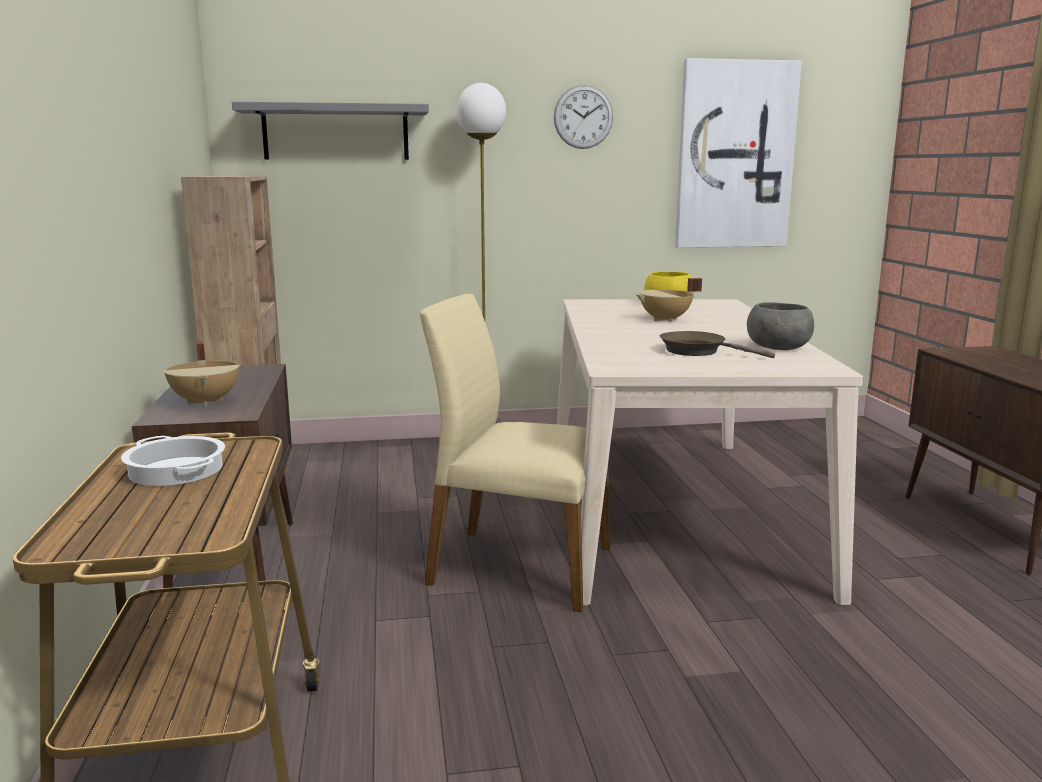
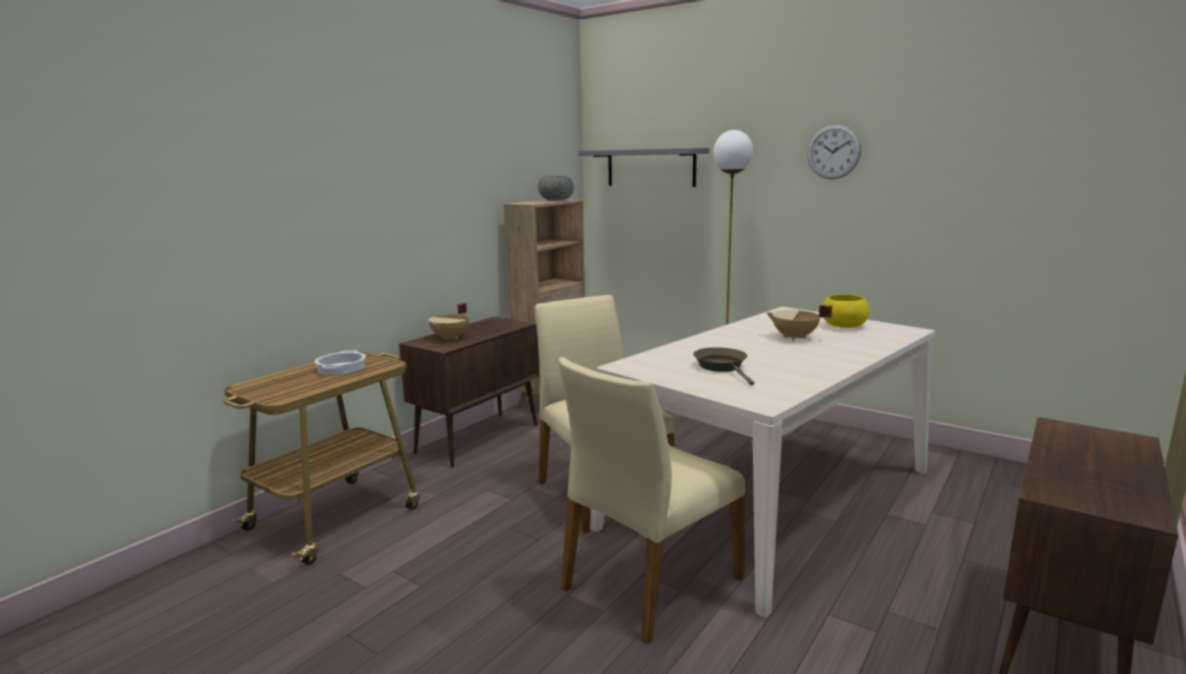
camera: 45 degrees right, 0 degrees up
picture [675,58,802,248] -> none
grey bowl [747,302,814,350] -> grey bowl moved to [538,176,574,201]
none -> beige chair [558,357,745,644]

